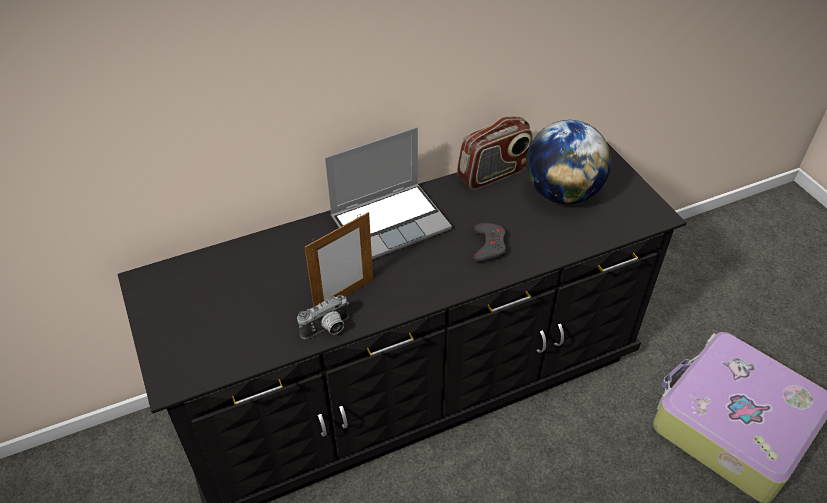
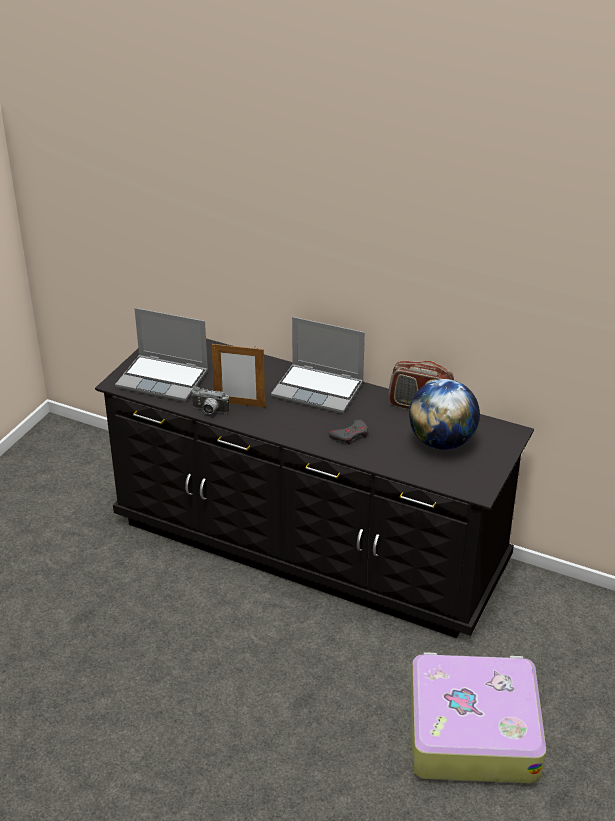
camera: 50 degrees right, 10 degrees down
none -> laptop [115,308,208,402]

